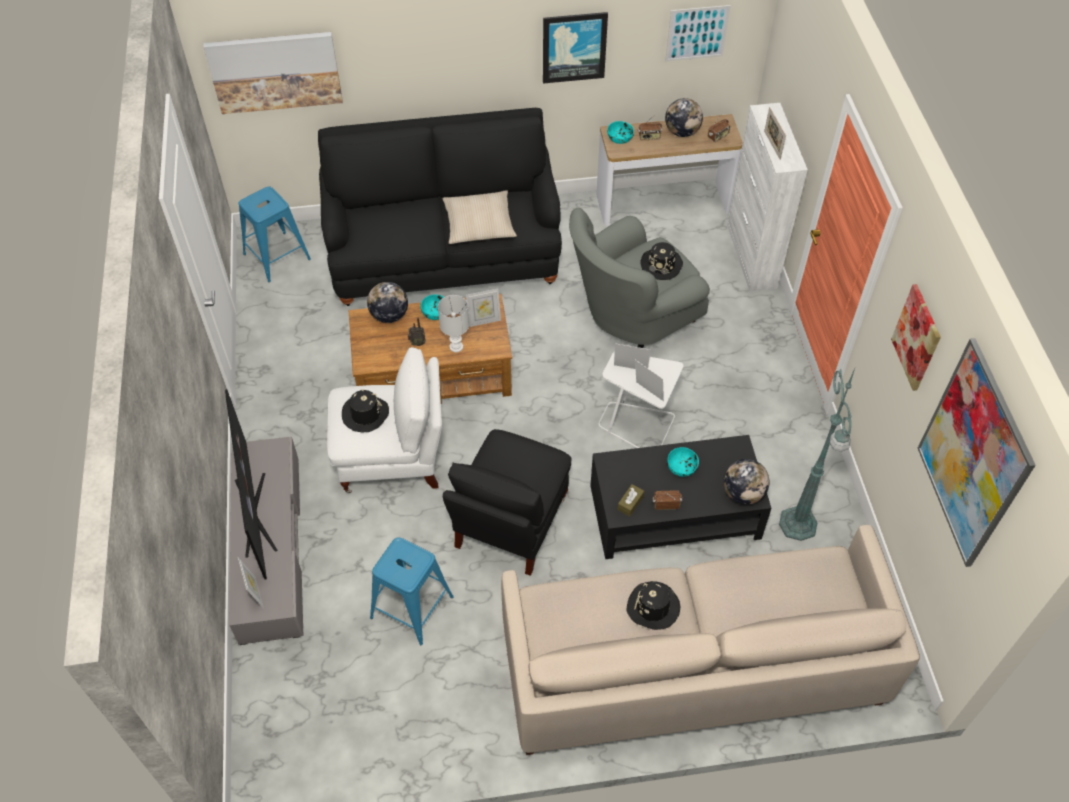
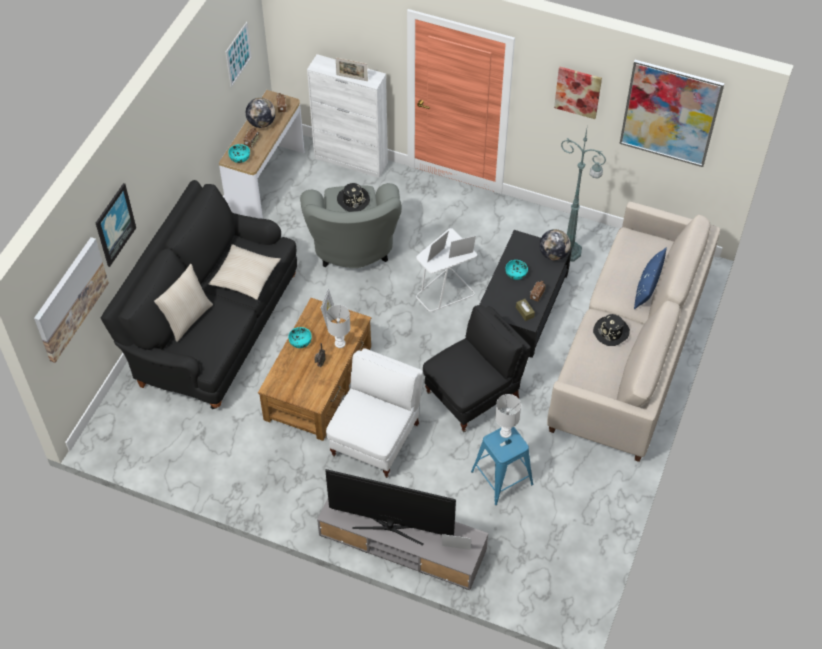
camera: 60 degrees left, 0 degrees up
blue stool [238,186,311,282] -> none
black hat [342,389,389,432] -> none
globe [367,282,408,323] -> none
black armchair [443,429,572,576] -> black armchair turned 90 degrees counterclockwise [423,305,531,432]
picture [543,12,608,84] -> picture moved to [96,183,136,267]
none -> beige pillow [154,264,213,342]
none -> white table lamp [495,394,521,438]
none -> blue pillow [634,248,667,310]

